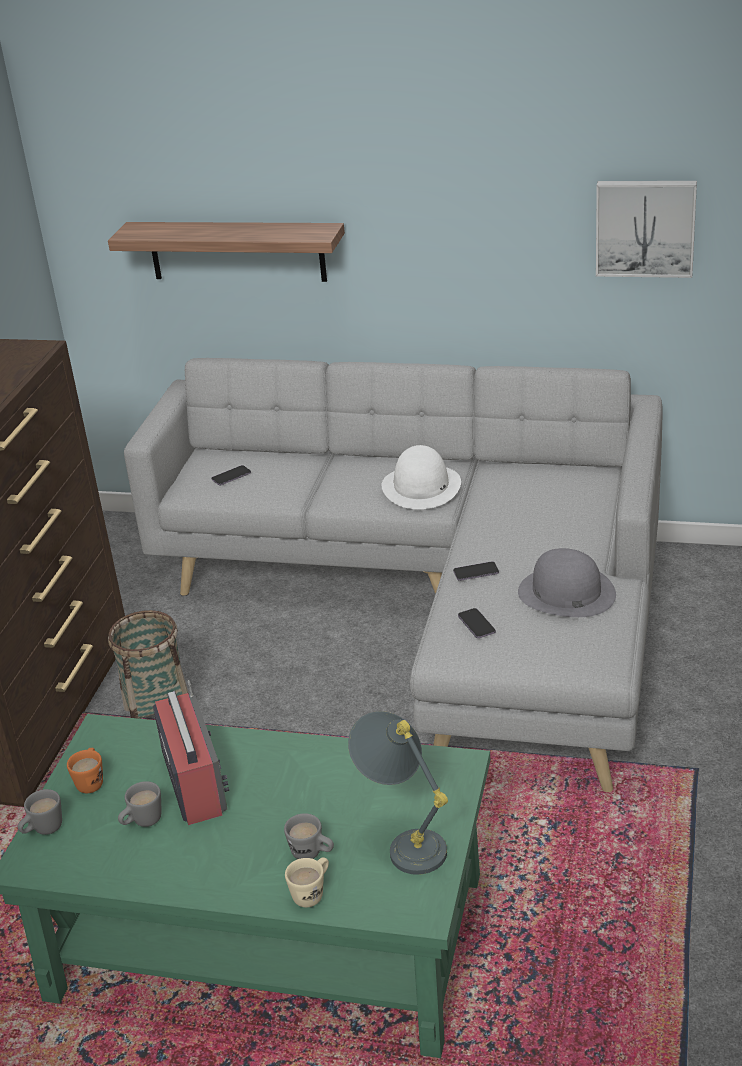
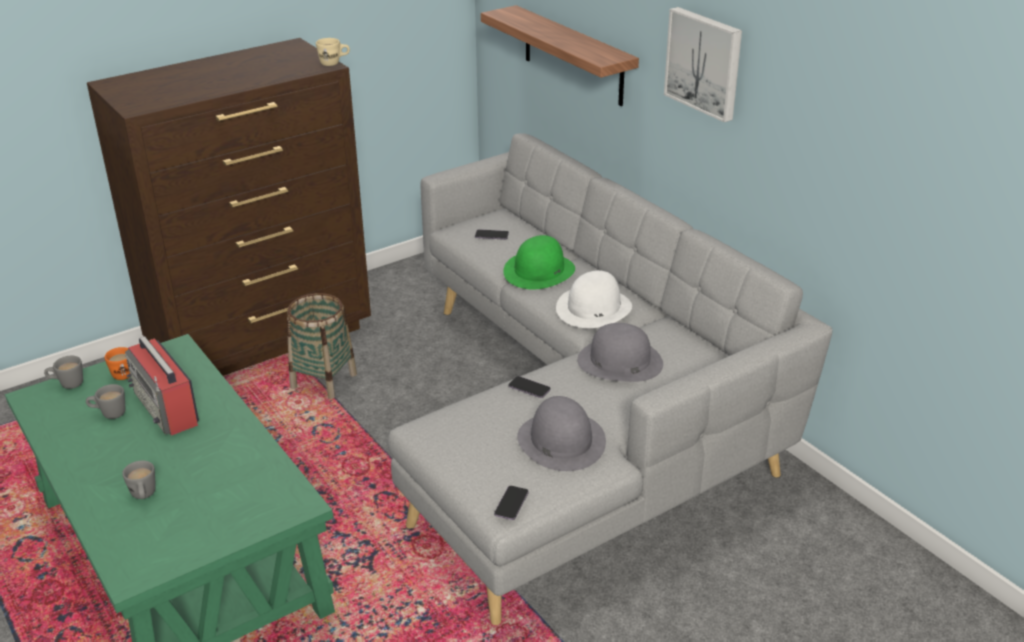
camera: 40 degrees right, 0 degrees up
radio [153,680,229,825] -> radio turned 120 degrees clockwise [125,336,199,436]
beige mug [285,857,329,907] -> beige mug moved to [316,38,350,66]
grey table lamp [348,711,448,875] -> none
phone [458,608,496,638] -> phone moved to [494,486,528,520]
picture [596,181,697,278] -> picture moved to [664,7,742,122]
none -> green hat [503,235,575,290]
none -> grey hat [577,323,663,382]

